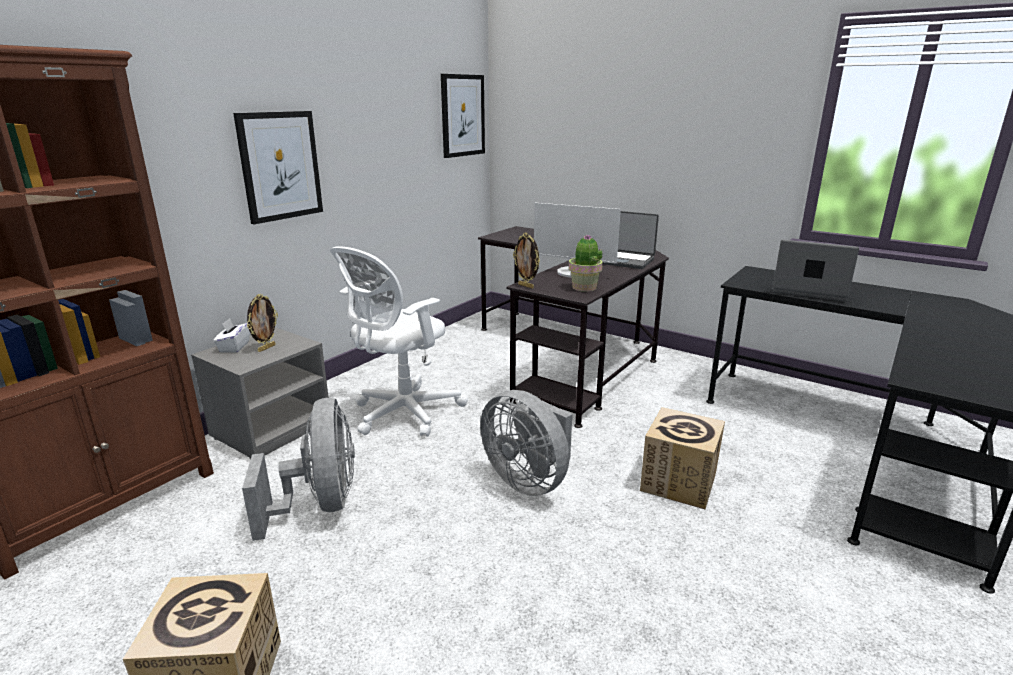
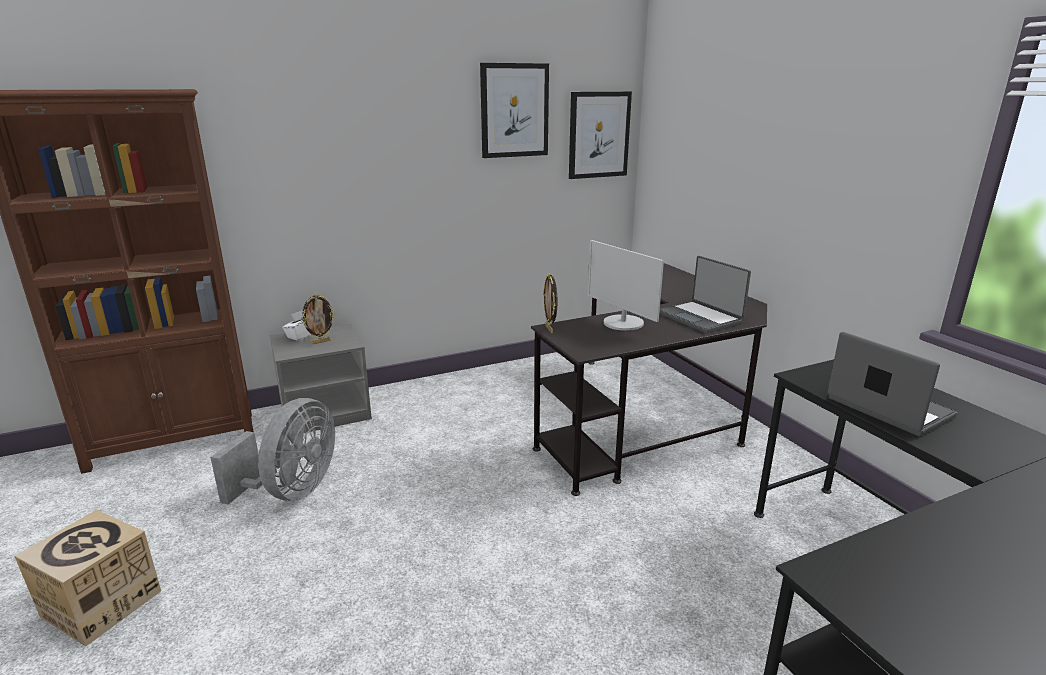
camera: 30 degrees right, 0 degrees up
picture [233,111,323,224] -> picture moved to [480,63,549,158]
white office chair [330,246,468,437] -> none
grey fan [480,390,572,496] -> none
potted plant [569,234,603,292] -> none
cardboard box [640,407,725,510] -> none

